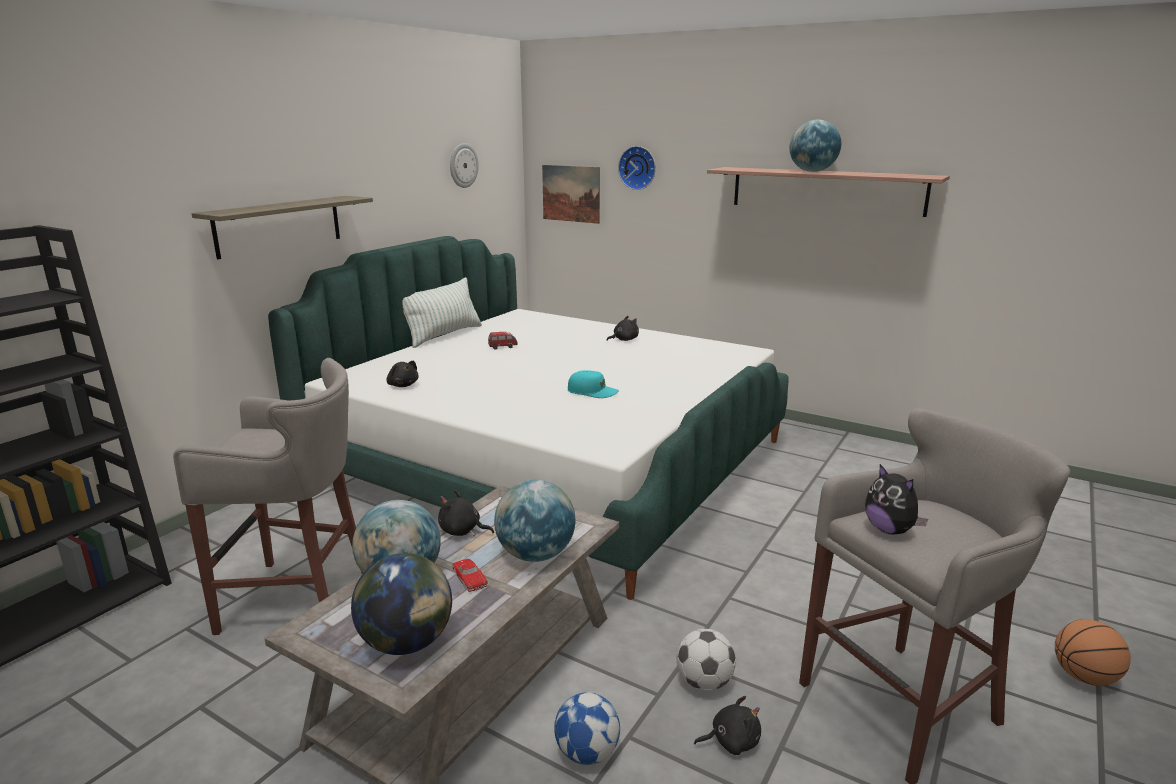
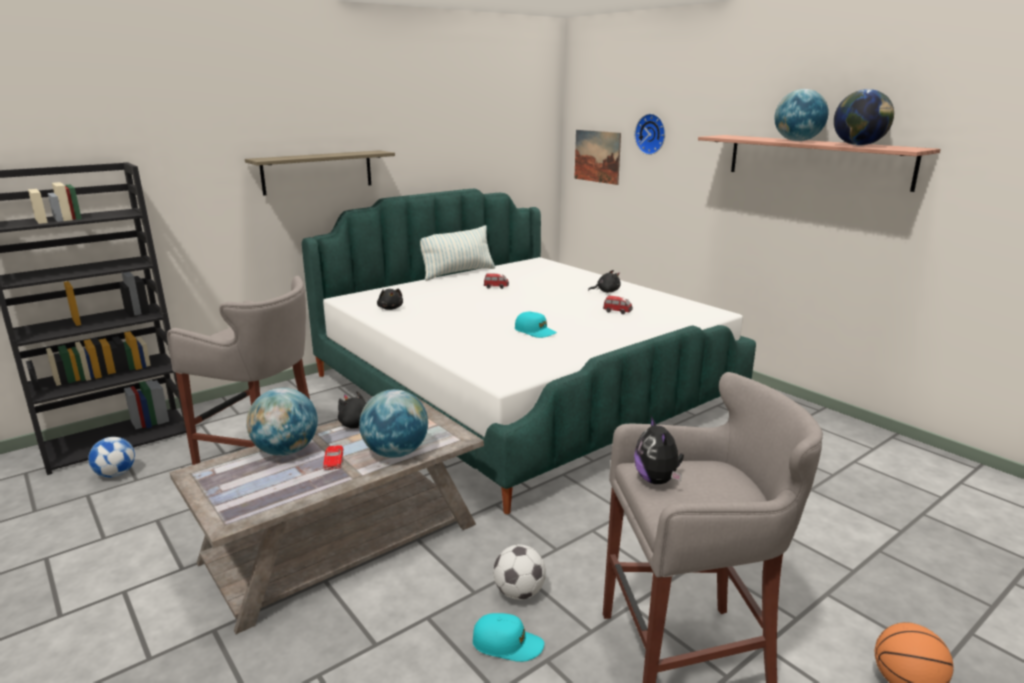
camera: 20 degrees right, 0 degrees up
globe [351,553,452,655] -> globe moved to [834,89,894,146]
wall clock [450,143,479,188] -> none
football [554,692,620,765] -> football moved to [88,437,135,478]
black plush toy [694,696,761,755] -> turquoise cap [473,613,544,662]
none -> toy car [603,296,633,314]

